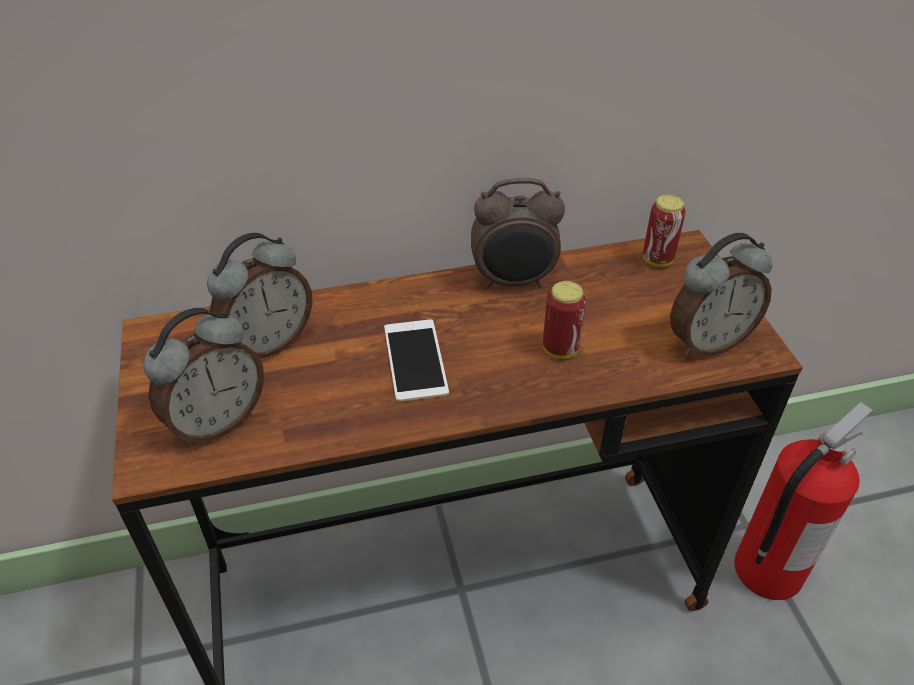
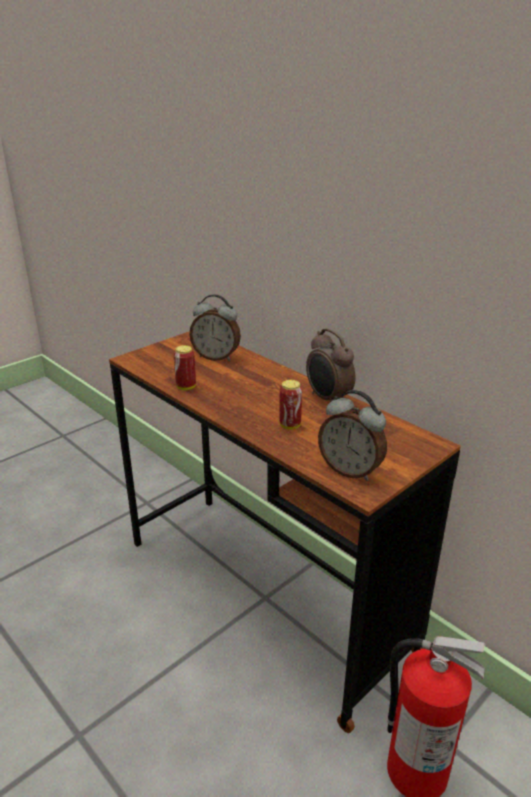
camera: 60 degrees right, 15 degrees down
alarm clock [144,308,264,446] -> none
phone [384,319,449,402] -> none
can [643,195,686,267] -> can moved to [173,345,196,390]

